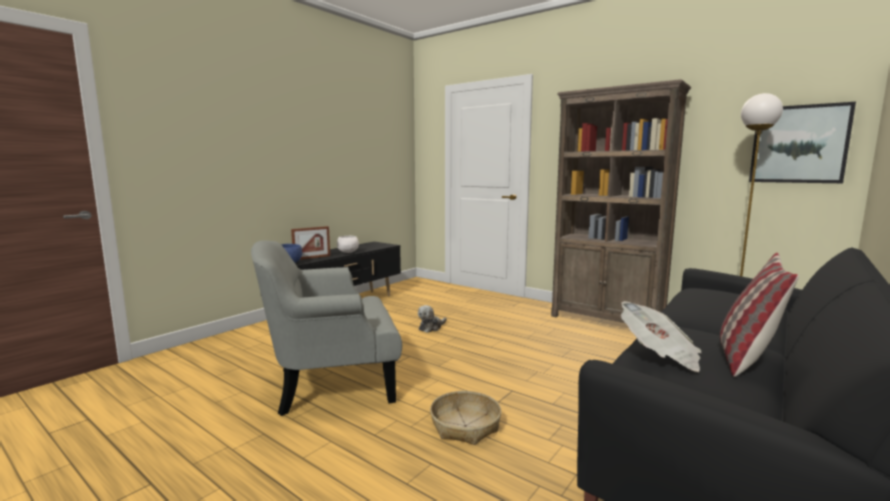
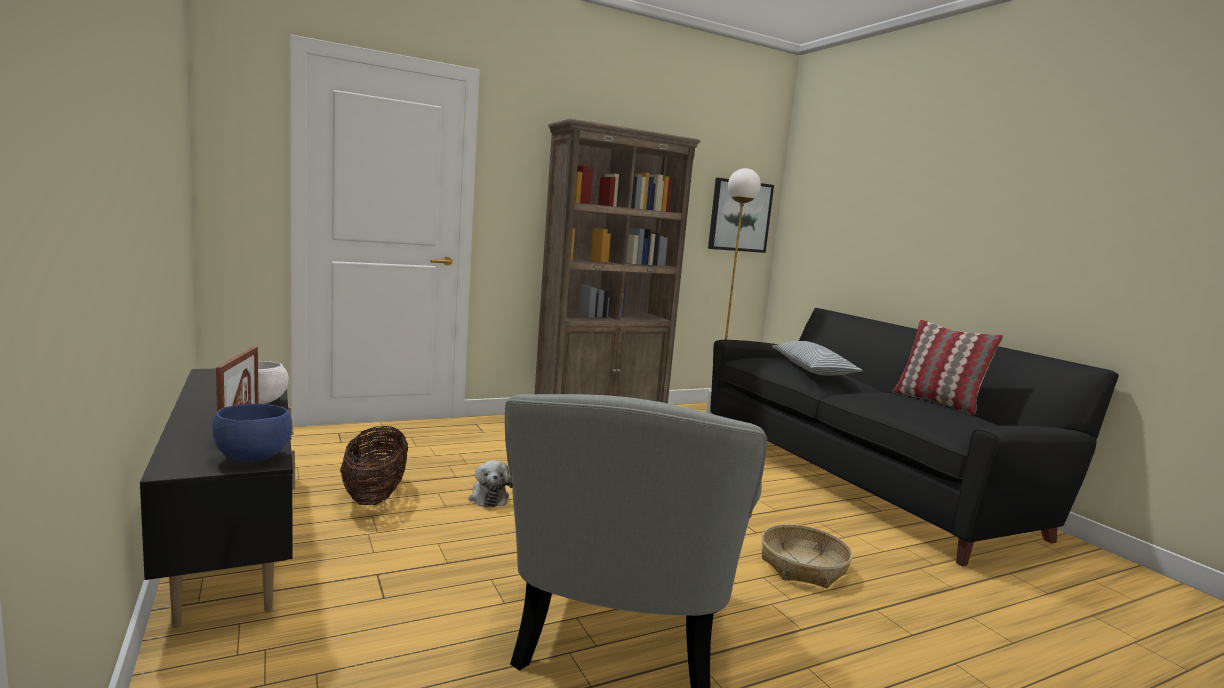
camera: 65 degrees left, 0 degrees up
newspaper [621,301,701,372] -> none
none -> basket [340,426,408,505]
none -> pillow [772,341,863,376]

